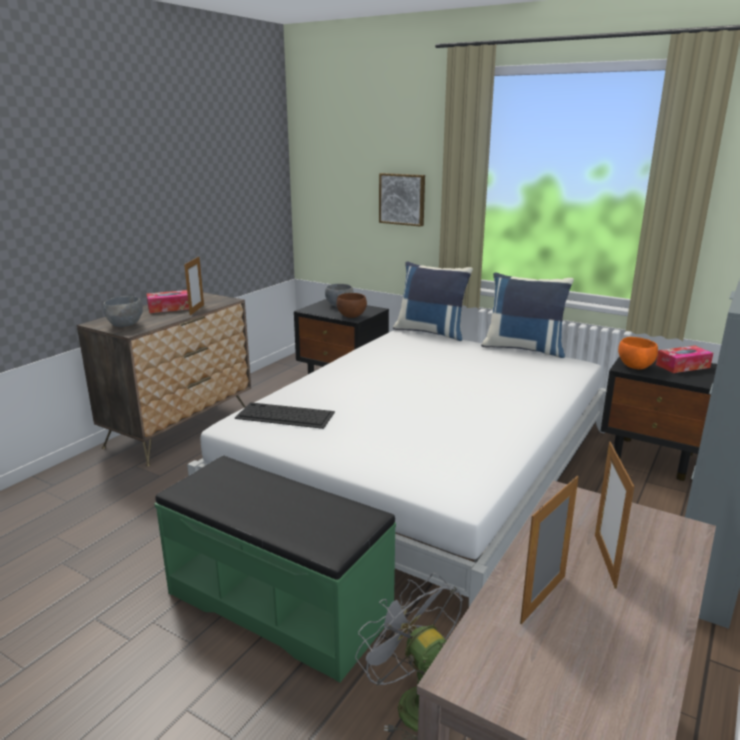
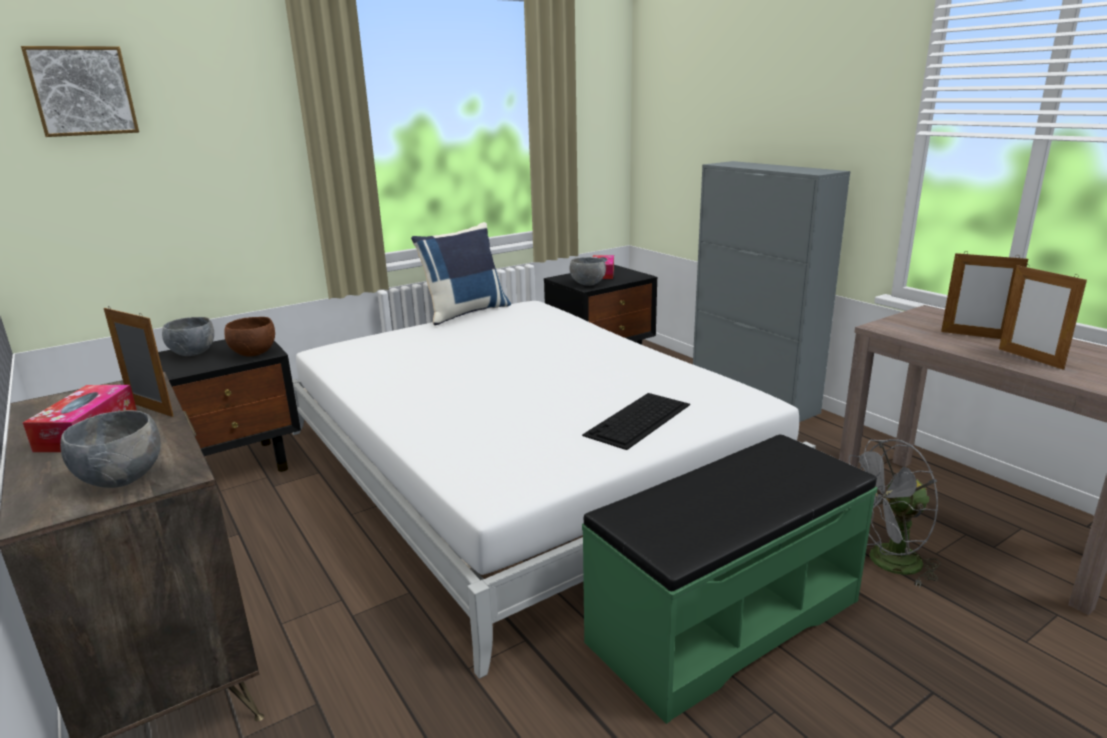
camera: 65 degrees left, 0 degrees up
keyboard [235,402,335,429] -> keyboard moved to [582,393,690,450]
picture [379,173,425,227] -> picture moved to [21,46,139,137]
blue pillow [393,261,473,341] -> none
orange bowl [618,337,658,369] -> grey bowl [569,257,606,286]

